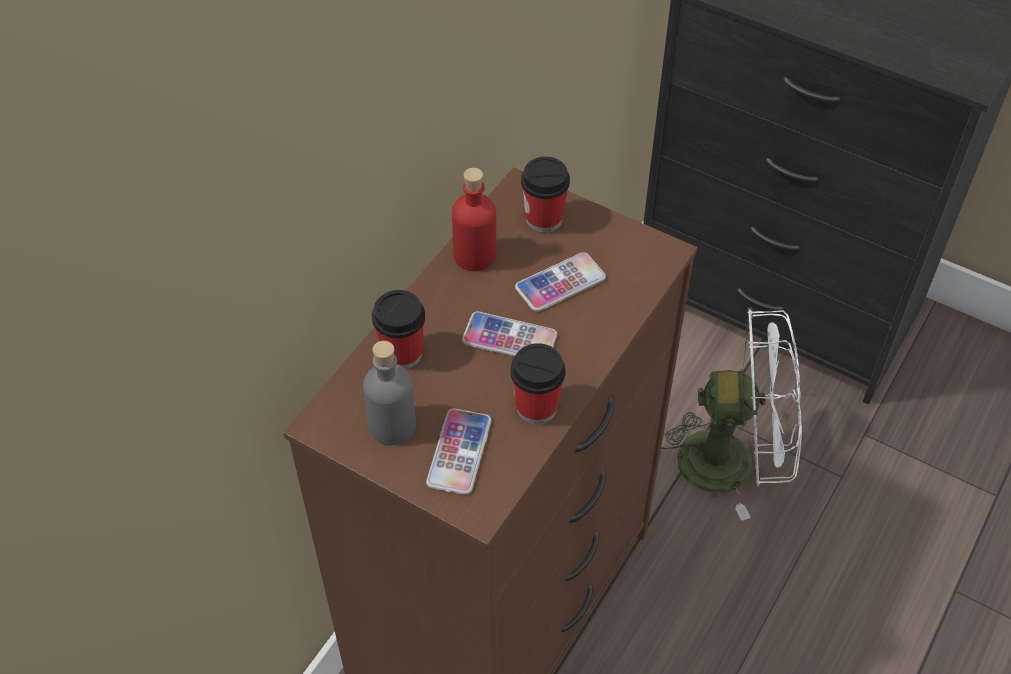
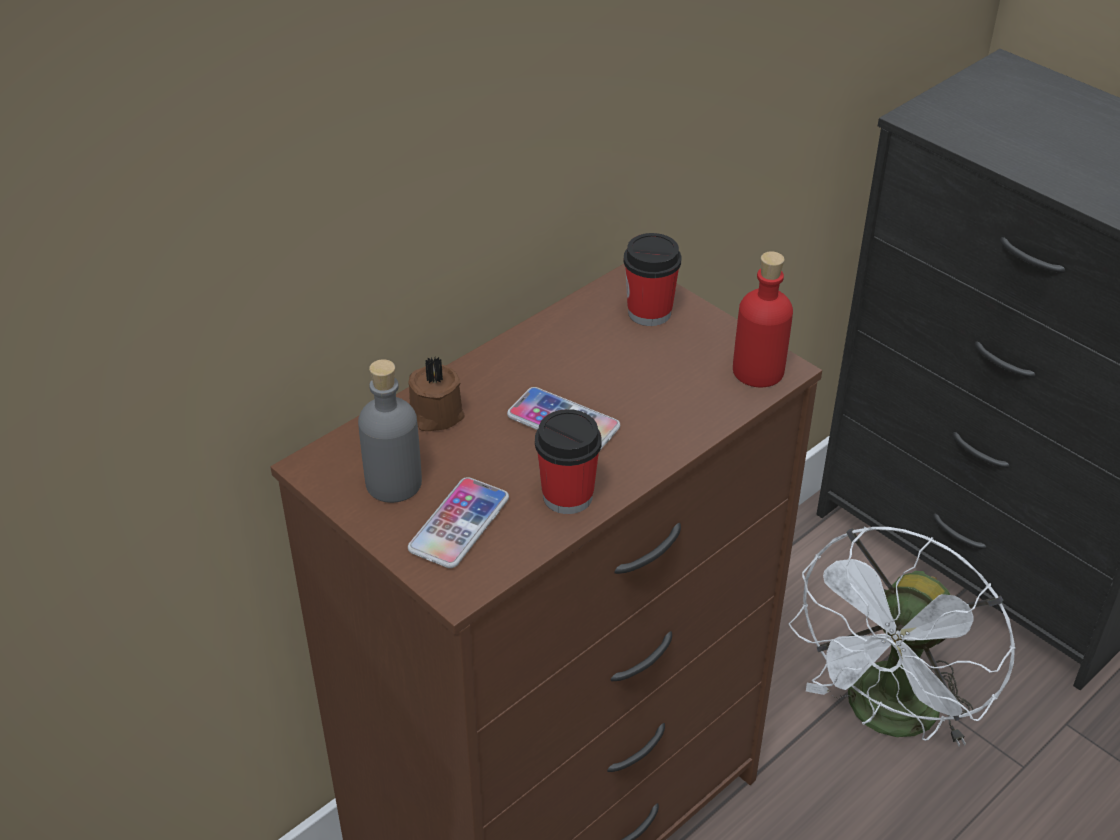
camera: 15 degrees right, 10 degrees down
cup [372,290,425,369] -> brown candle [408,357,464,431]
red bottle [452,168,496,271] -> red bottle moved to [733,252,793,387]
phone [515,252,606,312] -> none
white fan [661,307,802,521] -> white fan turned 105 degrees clockwise [789,527,1016,747]

